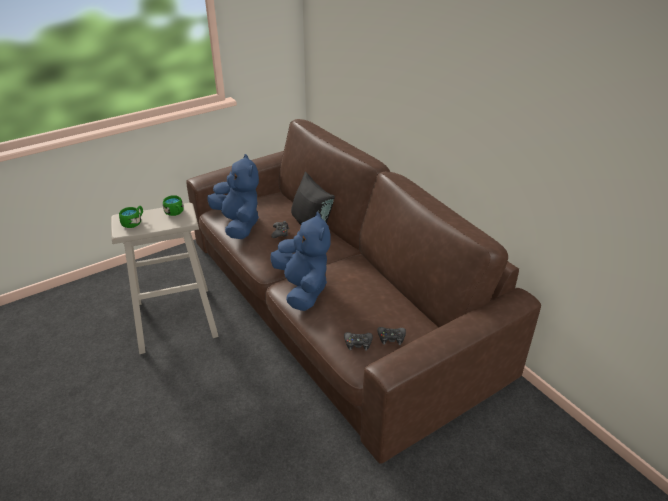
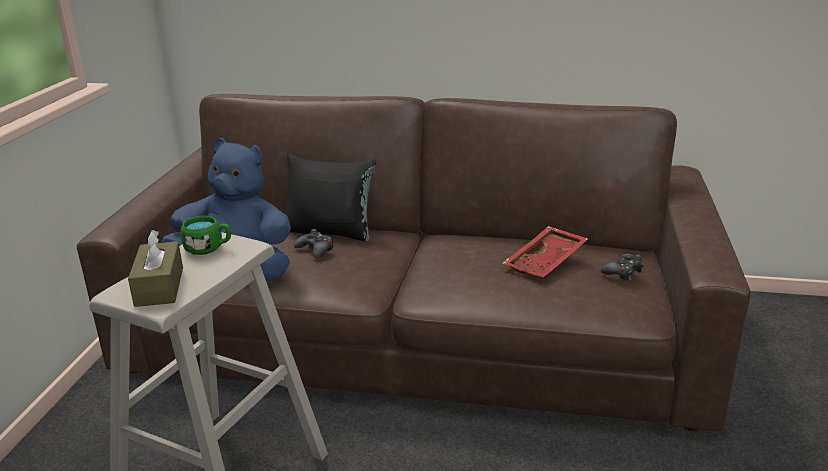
camera: 45 degrees left, 10 degrees down
green mug [119,206,143,228] -> brown tissue box [128,230,183,307]
blue plush toy [270,212,331,311] -> none
black game controller [344,332,373,351] -> none
none -> red tray [503,226,588,277]

